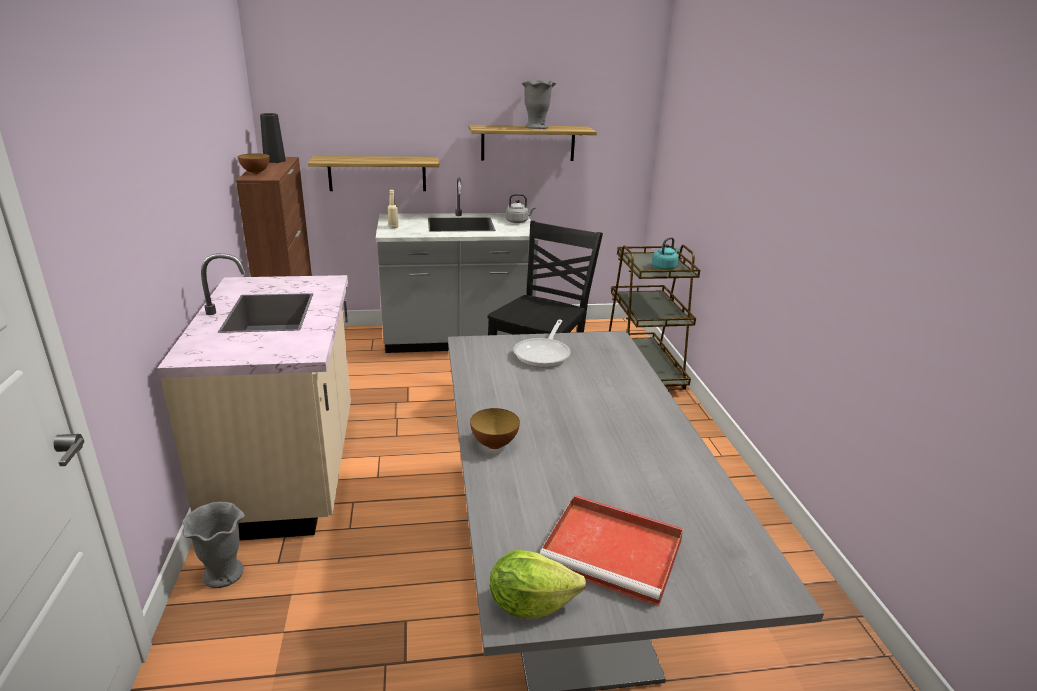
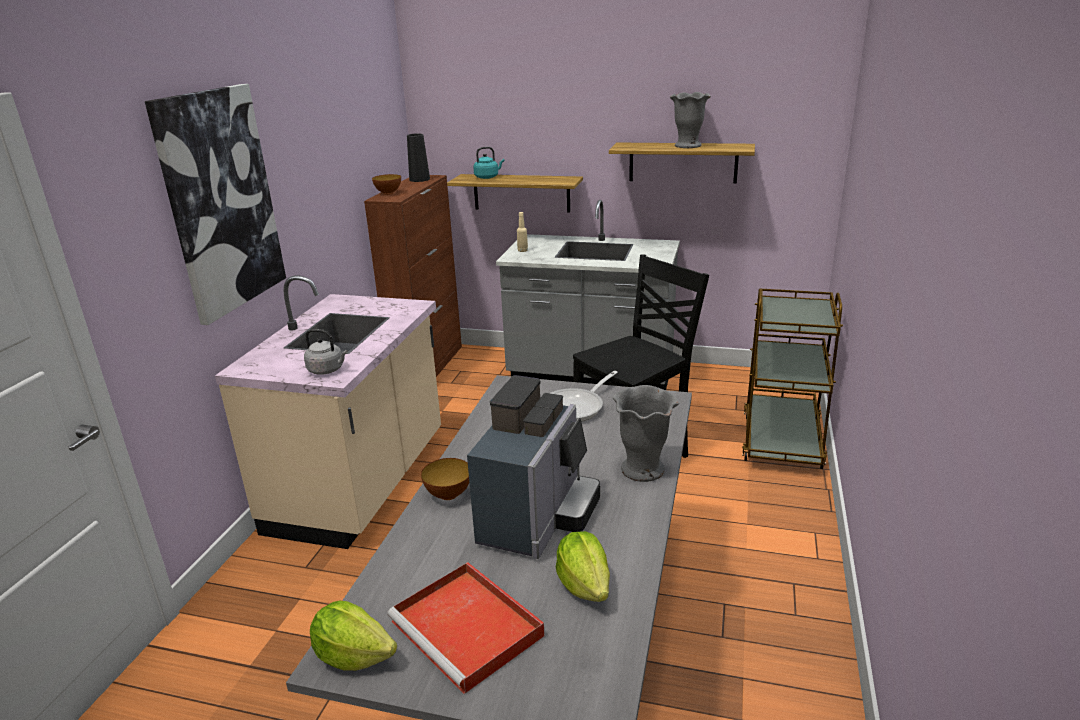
camera: 25 degrees right, 0 degrees up
grey vase [182,502,245,588] -> grey vase moved to [613,385,679,482]
grey kettle [506,194,536,223] -> grey kettle moved to [304,329,348,375]
turquoise kettle [652,237,679,270] -> turquoise kettle moved to [473,147,504,179]
none -> picture [145,84,286,325]
none -> coffee machine [467,375,600,559]
none -> lettuce [556,531,610,602]

